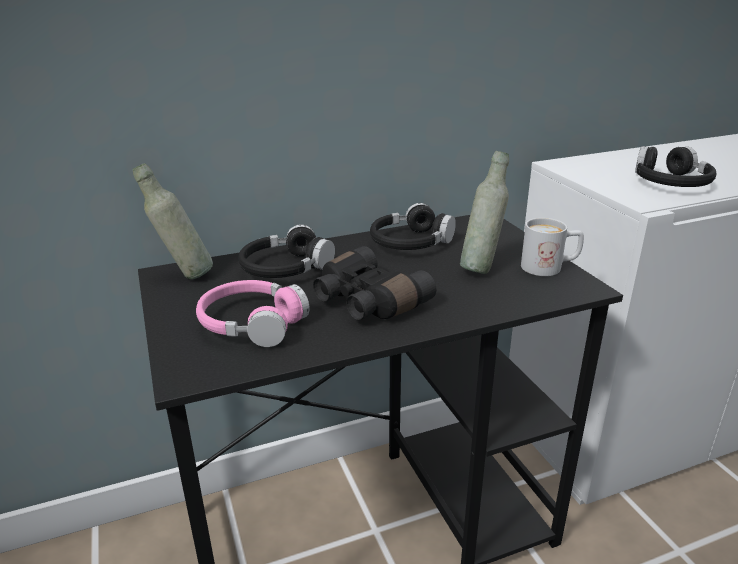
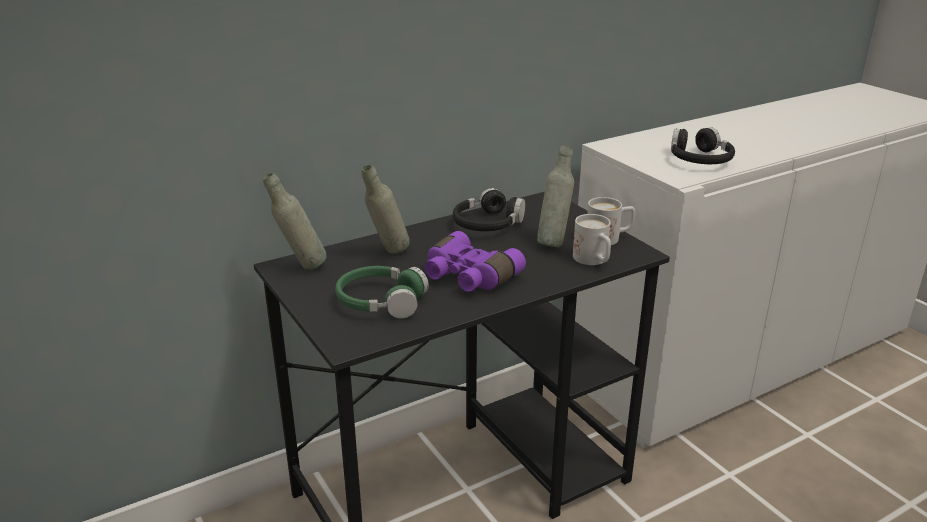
camera: 10 degrees left, 0 degrees up
pink headphones [196,280,310,347] -> green headphones [335,266,429,319]
black headphones [238,224,335,278] -> grey bottle [361,164,410,254]
black binoculars [313,246,436,320] -> purple binoculars [425,231,526,292]
none -> white mug [573,214,611,265]

